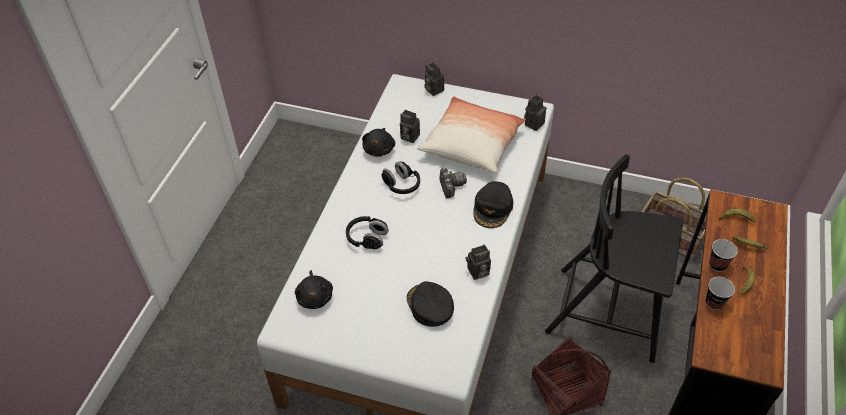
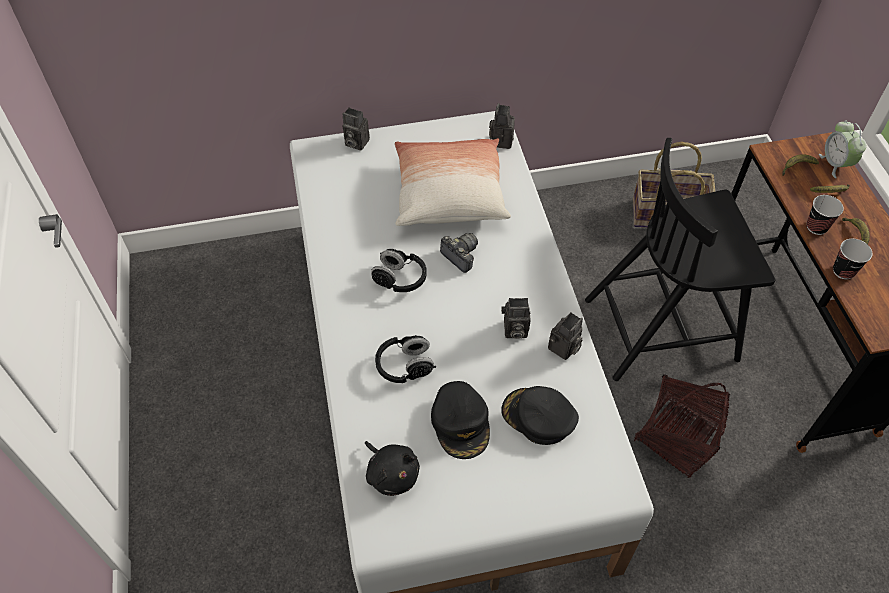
camera: 30 degrees left, 5 degrees up
black plush toy [362,128,395,156] -> none
camera [400,110,420,143] -> camera moved to [501,298,531,339]
black cap [473,181,513,228] -> black cap moved to [431,381,490,459]
none -> alarm clock [819,120,867,178]

